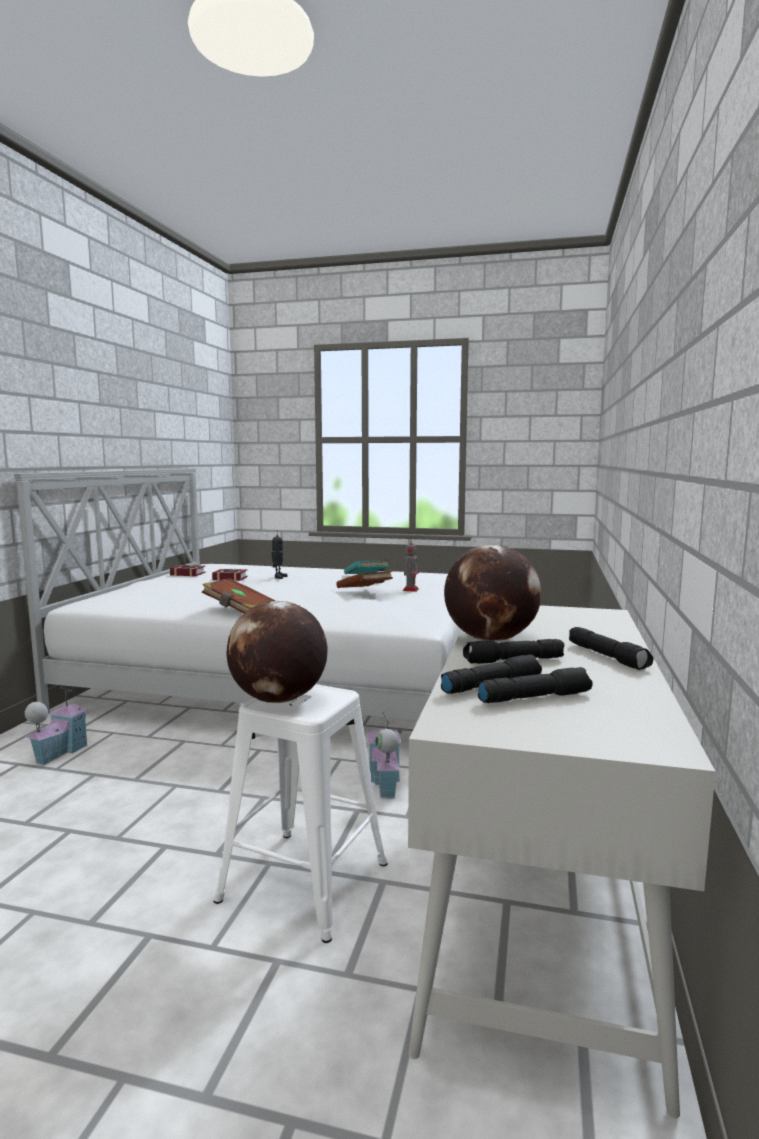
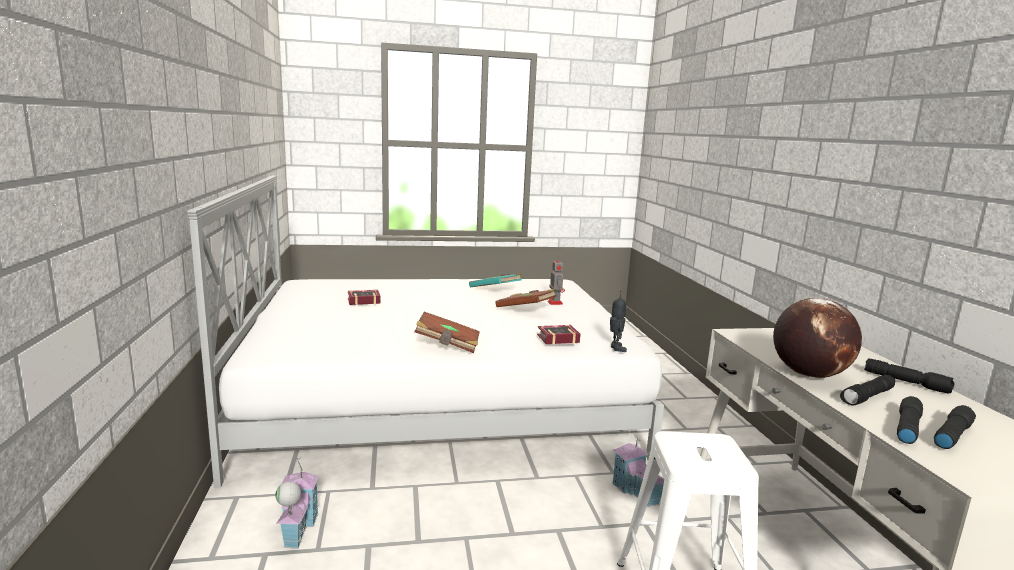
camera: 25 degrees left, 5 degrees up
book [170,565,206,577] -> book moved to [537,325,581,345]
globe [227,601,327,703] -> none
toy robot [272,530,287,579] -> toy robot moved to [610,291,627,352]

